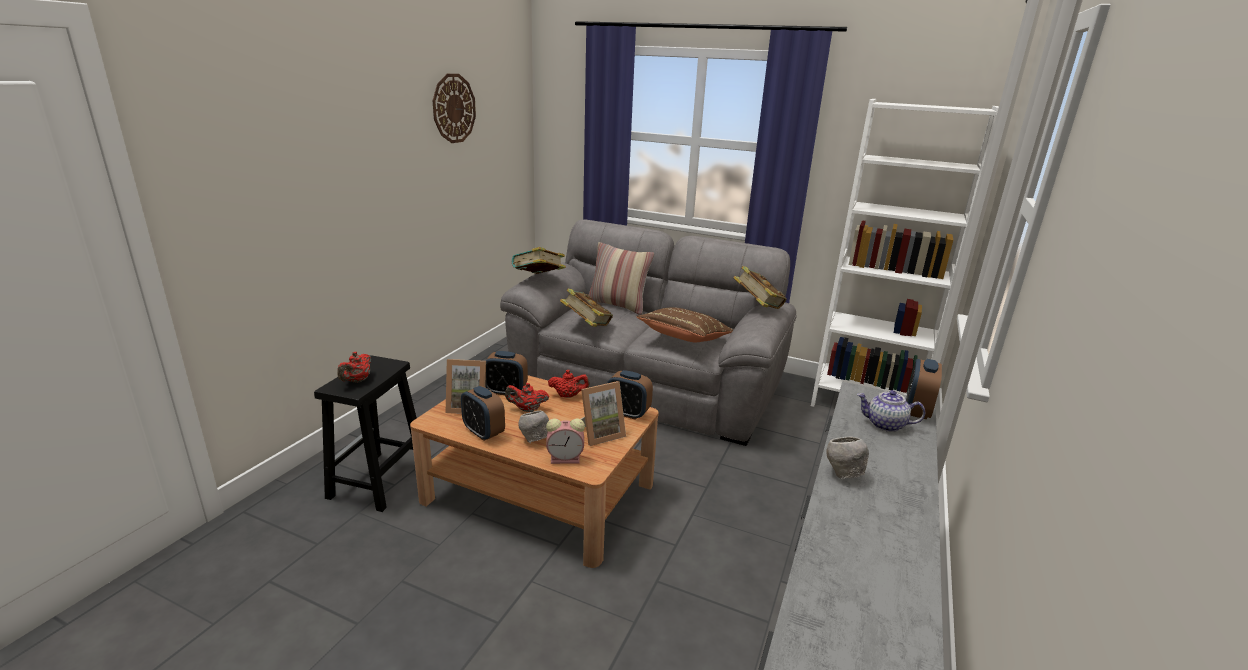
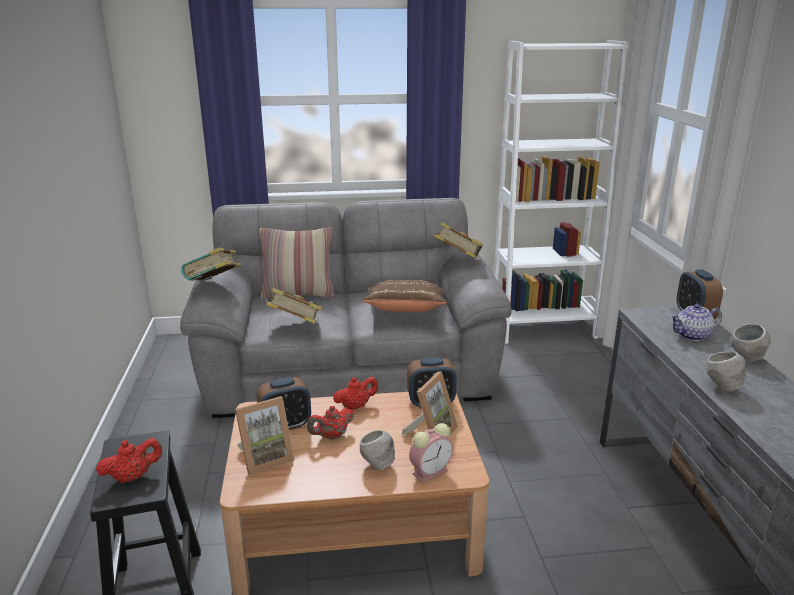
camera: 30 degrees left, 0 degrees up
red teapot [337,352,371,383] -> red teapot turned 105 degrees counterclockwise [96,438,163,483]
wall clock [432,74,476,143] -> none
alarm clock [461,386,505,441] -> none
none -> grey bowl [731,324,771,361]

